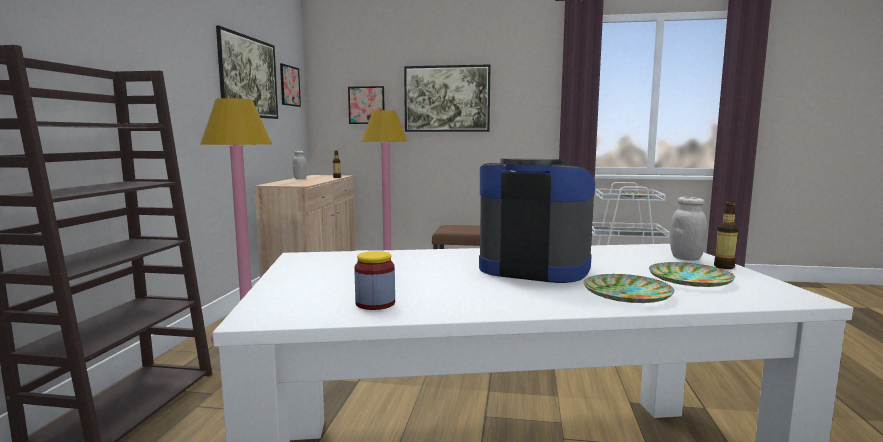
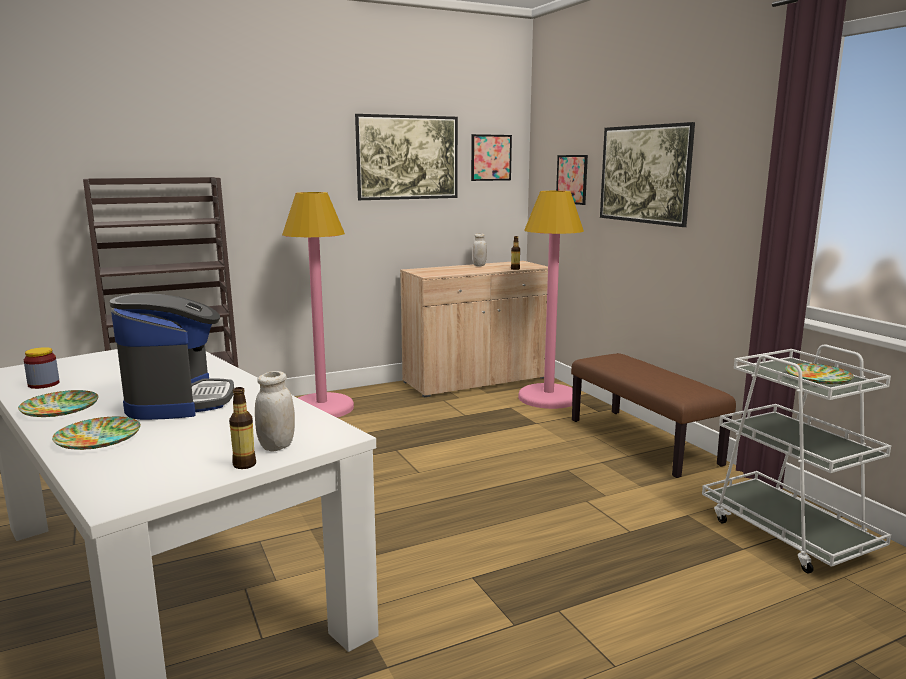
camera: 55 degrees right, 5 degrees up
plate [649,262,735,287] -> plate moved to [18,390,99,417]

